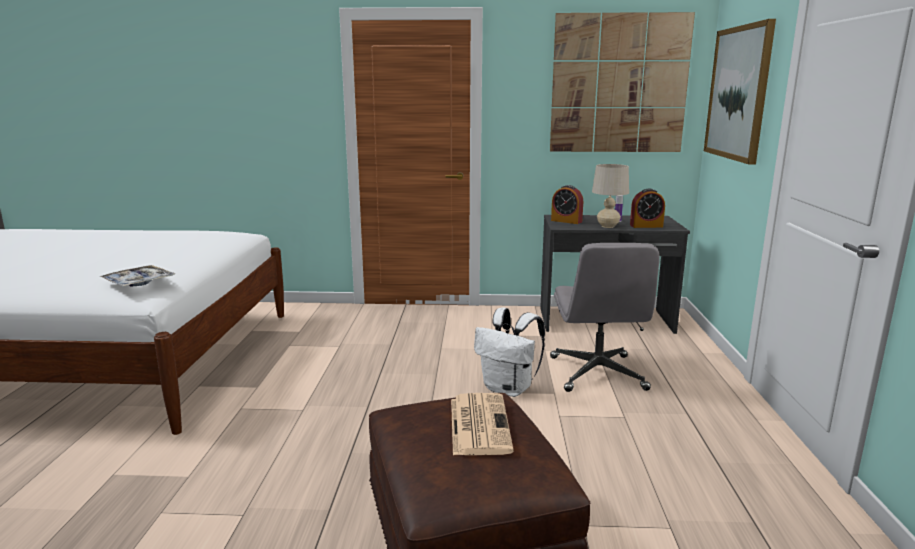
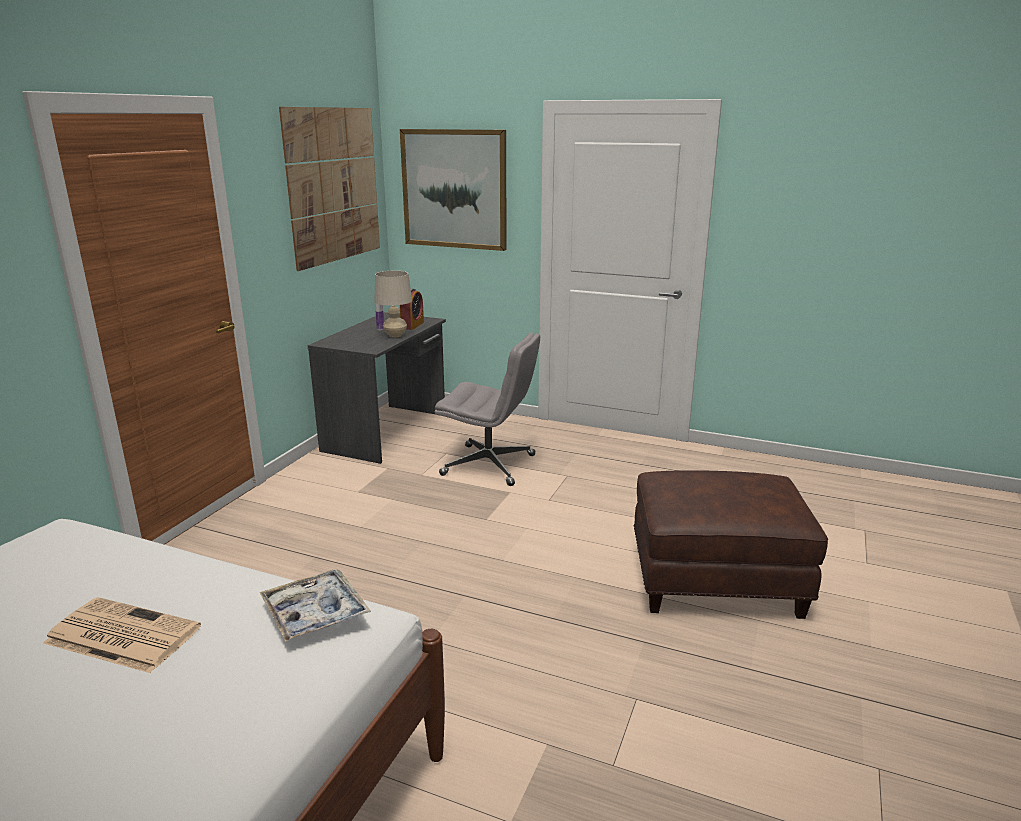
camera: 70 degrees left, 5 degrees up
newspaper [451,393,514,455] -> newspaper moved to [43,597,201,673]
white backpack [474,307,545,397] -> none
alarm clock [551,185,583,224] -> none

